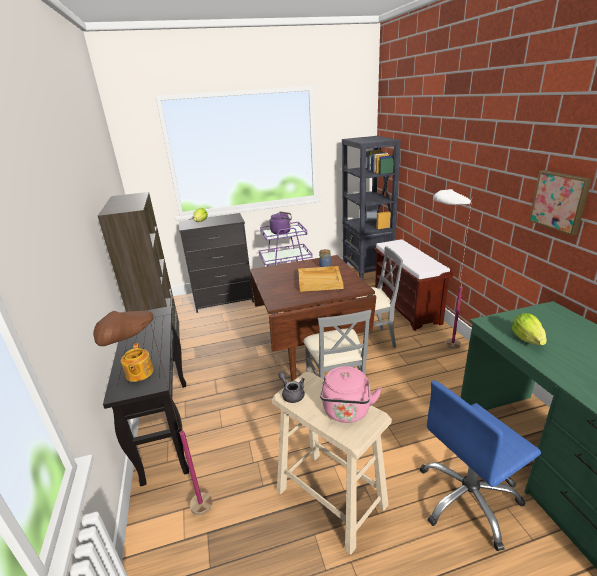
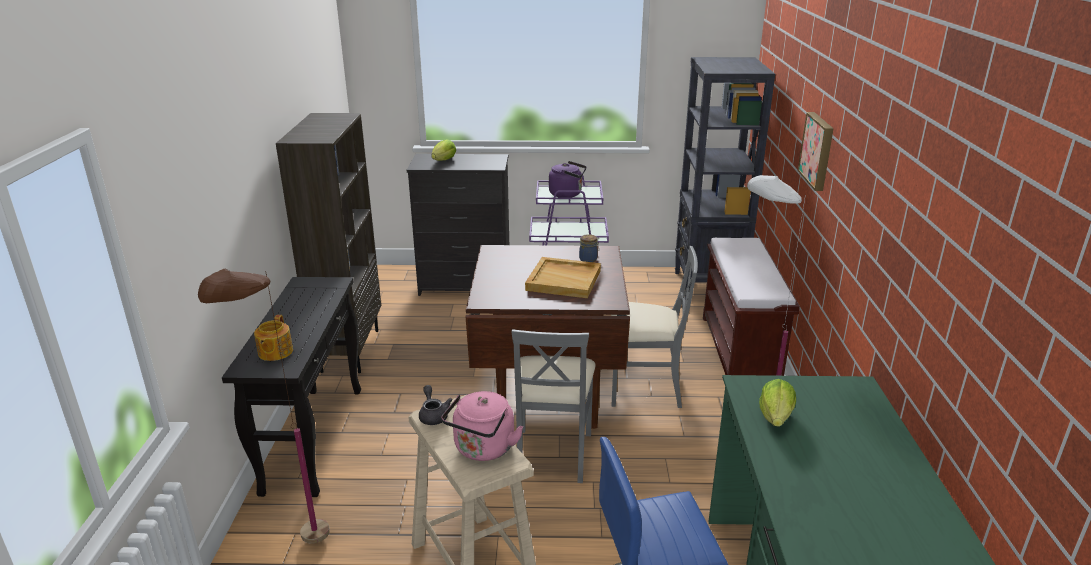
camera: 15 degrees right, 0 degrees up
picture [529,170,592,235] -> picture moved to [798,112,834,191]

